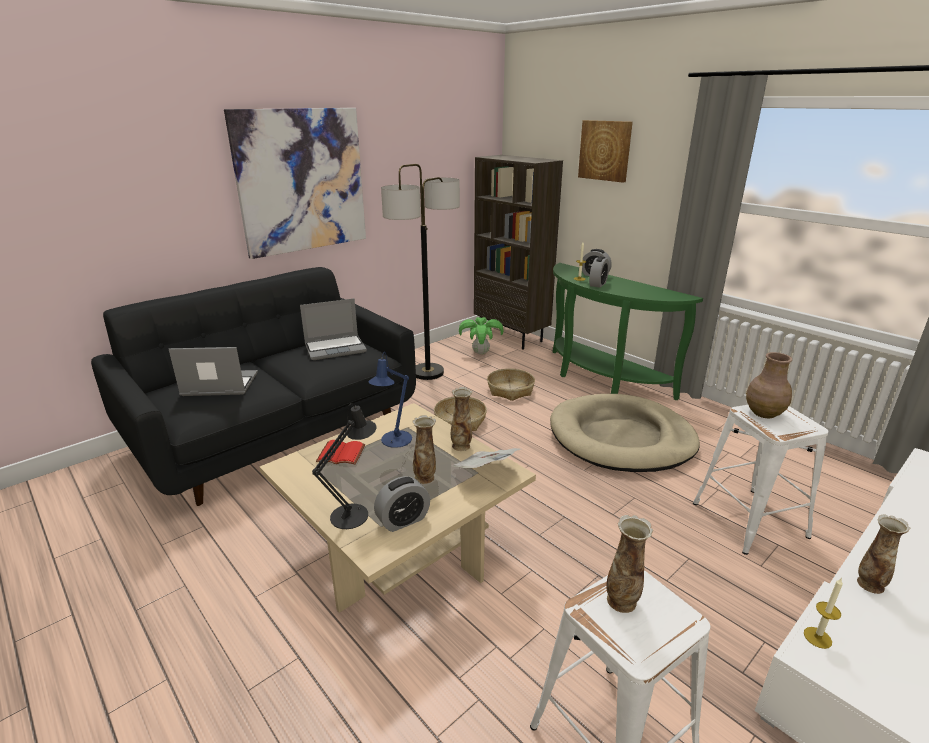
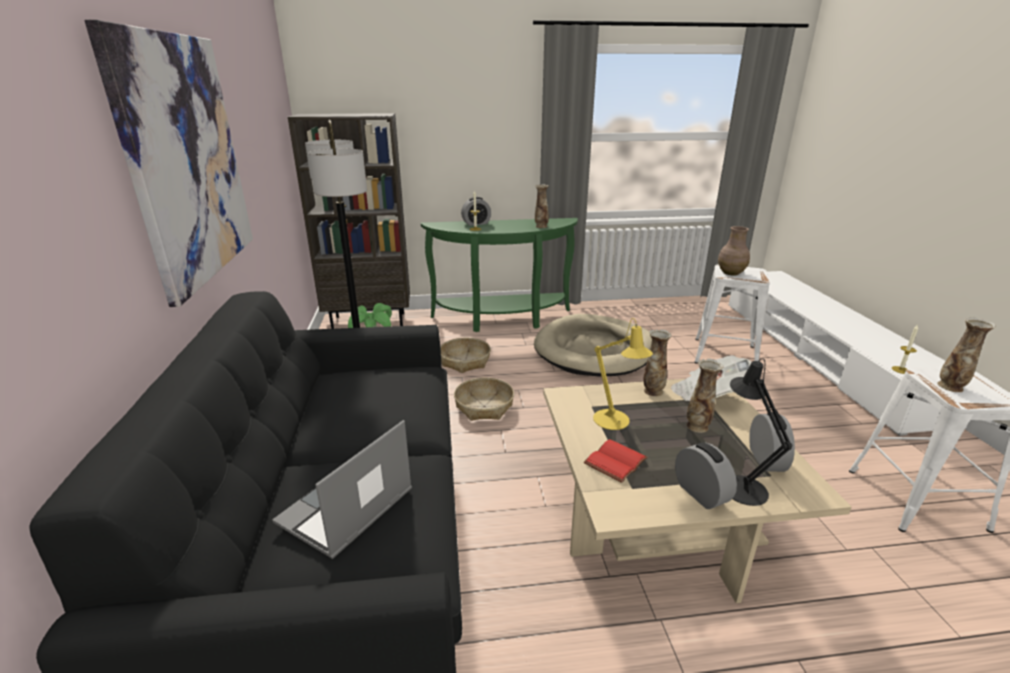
camera: 55 degrees left, 0 degrees up
laptop [300,298,367,360] -> none
blue table lamp [368,352,412,448] -> yellow table lamp [593,318,653,430]
picture [578,120,633,182] -> none
alarm clock [589,257,609,288] -> alarm clock moved to [675,442,737,509]
vase [857,515,910,594] -> vase moved to [535,184,549,228]

